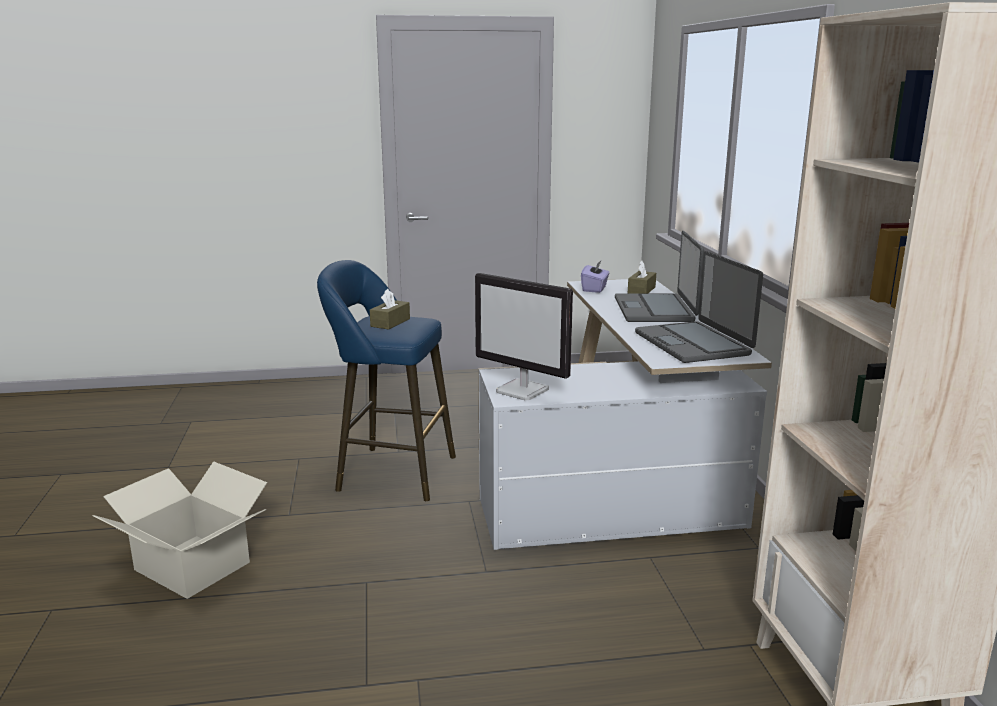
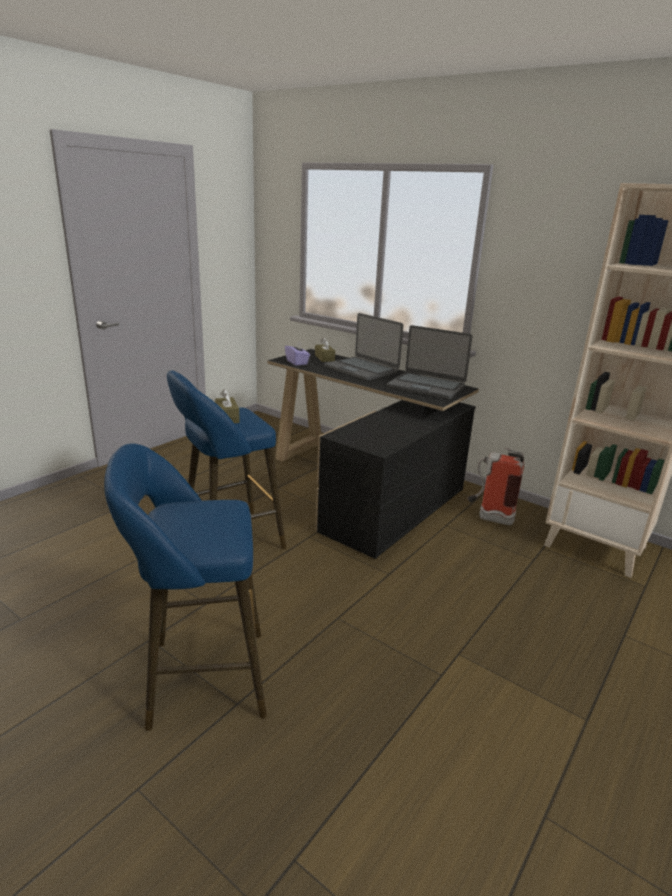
camera: 45 degrees left, 5 degrees up
cardboard box [93,462,267,599] -> blue stool [104,443,267,731]
monitor [475,273,573,400] -> none
white desk [478,279,772,550] -> black desk [267,349,479,559]
none -> fire extinguisher [468,448,524,525]

